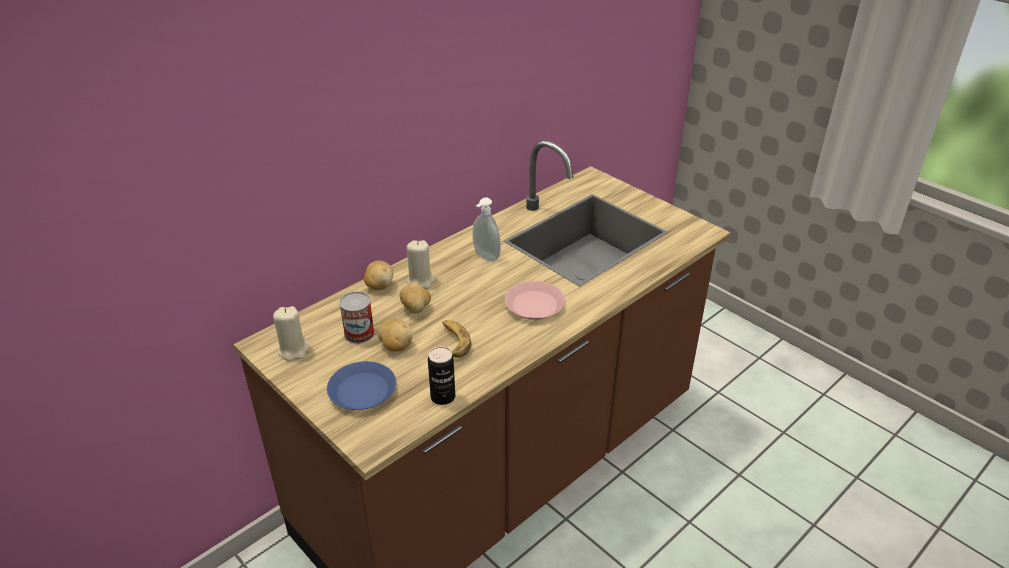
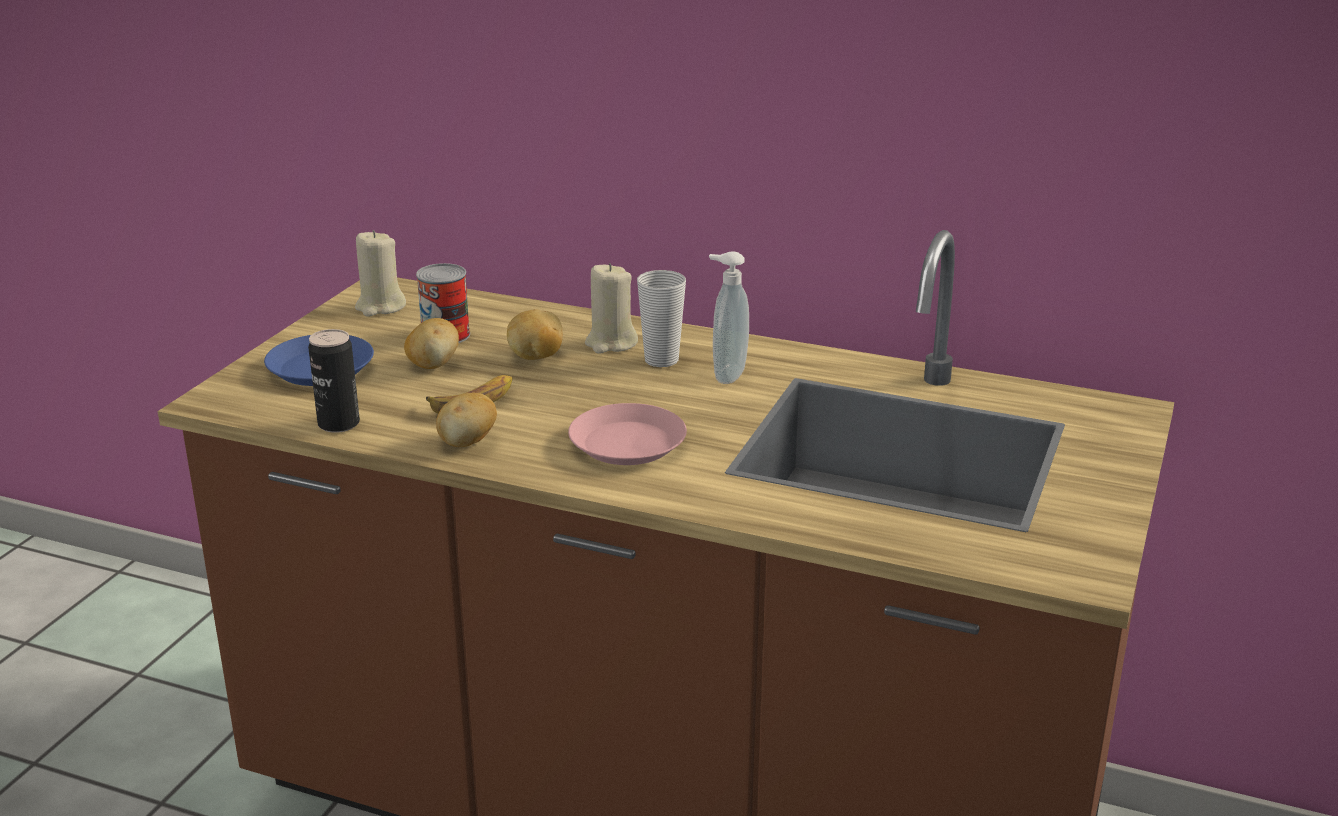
camera: 65 degrees right, 10 degrees down
potato [364,261,393,290] -> potato moved to [436,393,497,447]
none -> cup [637,270,686,367]

